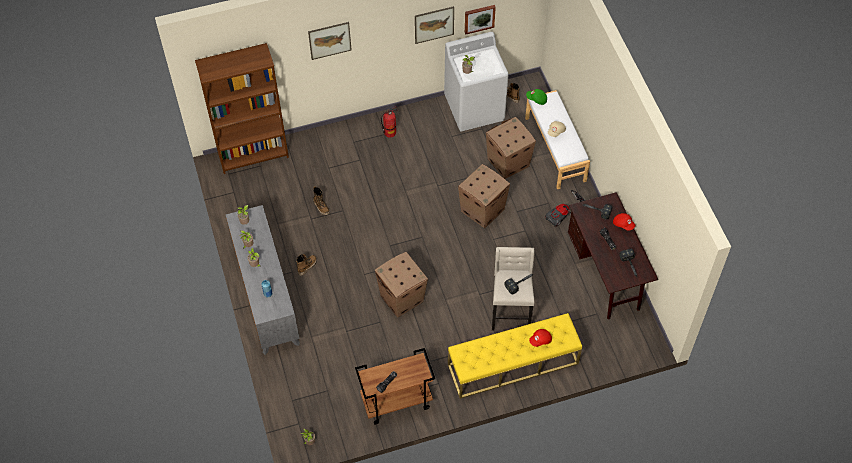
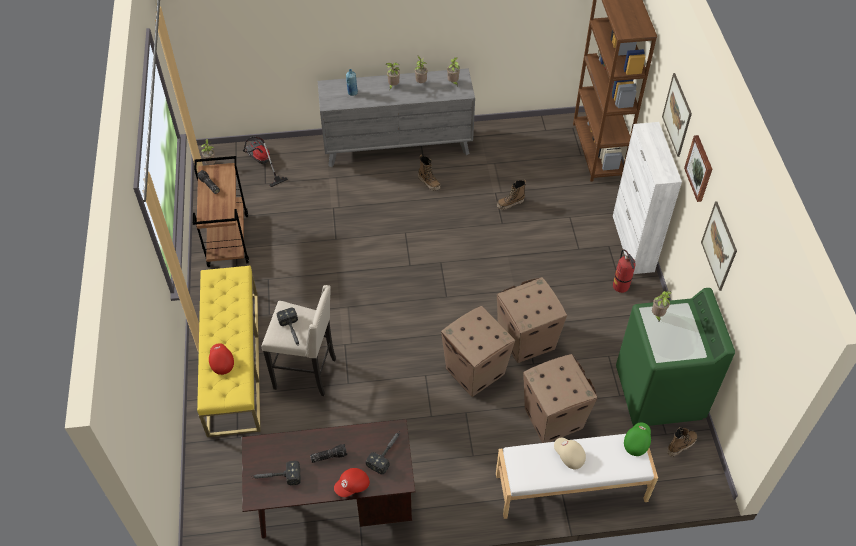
camera: 100 degrees right, 5 degrees down
cardboard box [375,252,428,318] -> cardboard box moved to [497,277,567,363]
white washing machine [444,32,509,131] -> green washing machine [616,288,735,426]
picture [465,5,496,35] -> picture moved to [684,135,712,202]
vacuum cleaner [545,190,585,227] -> vacuum cleaner moved to [243,136,288,187]
none -> white cabinet [613,122,682,274]

